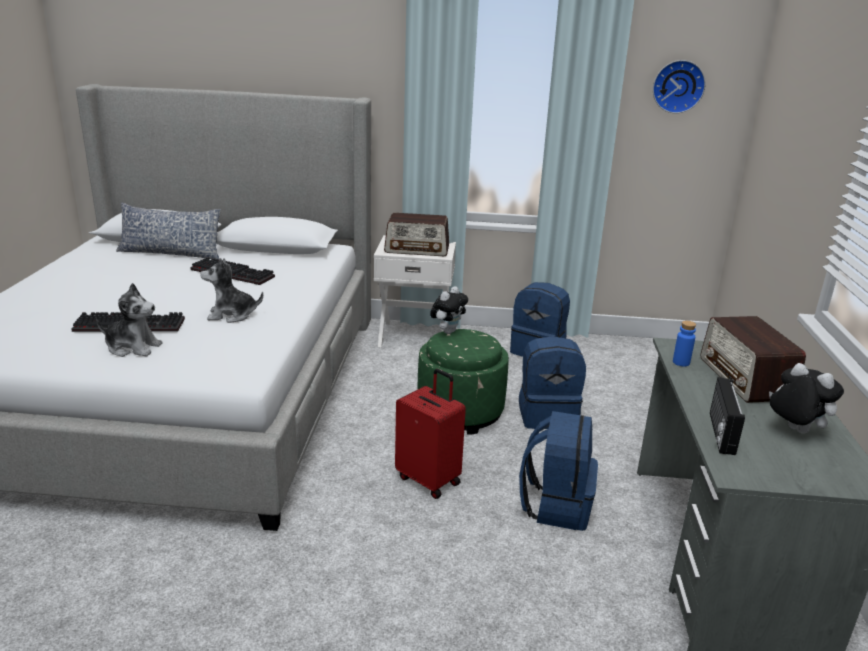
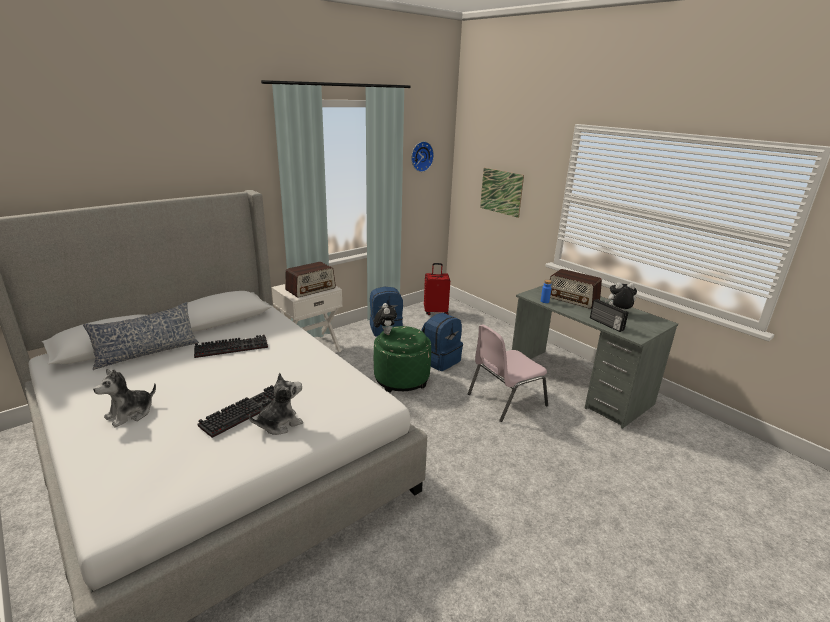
camera: 45 degrees left, 0 degrees up
plush toy [201,258,263,323] -> plush toy moved to [93,369,156,428]
red suitcase [395,369,466,499] -> red suitcase moved to [424,263,450,315]
blue backpack [519,411,598,531] -> pink chair [468,324,548,422]
none -> picture [480,168,524,218]

